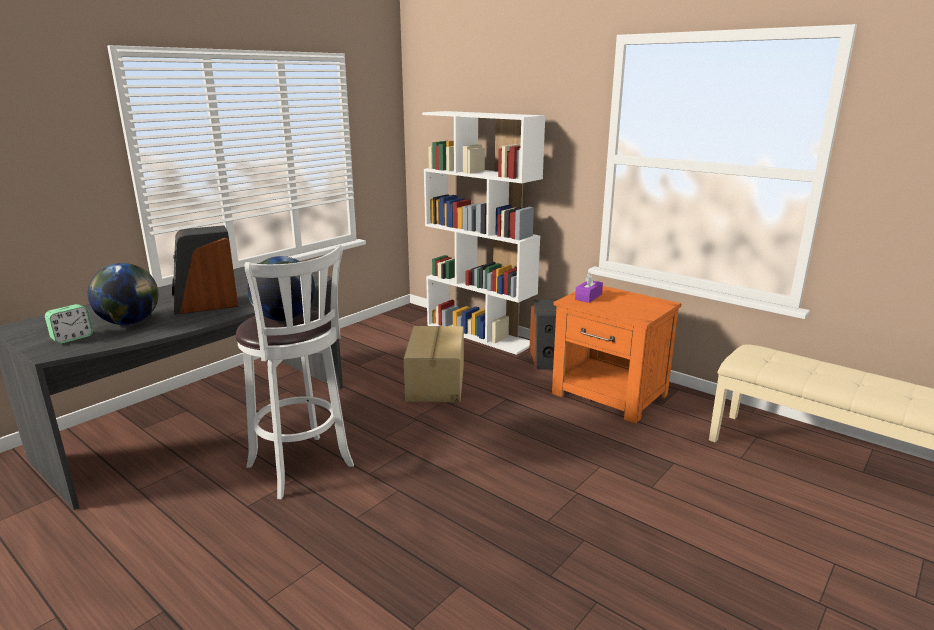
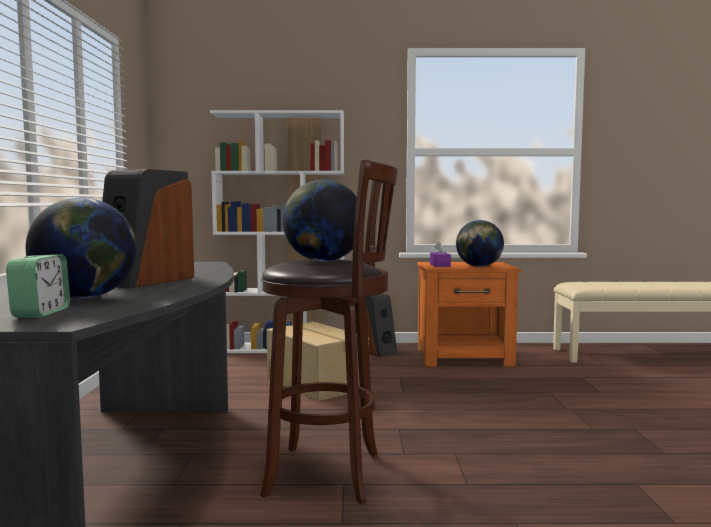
camera: 40 degrees left, 15 degrees down
white stool [235,244,354,499] -> brown stool [260,159,398,504]
none -> globe [456,220,504,267]

